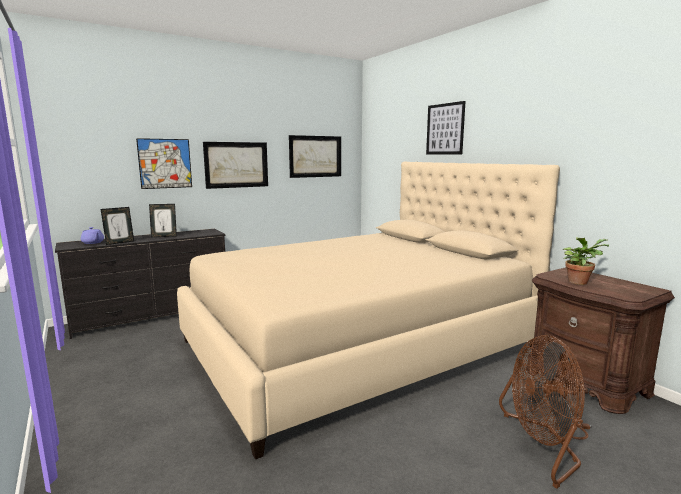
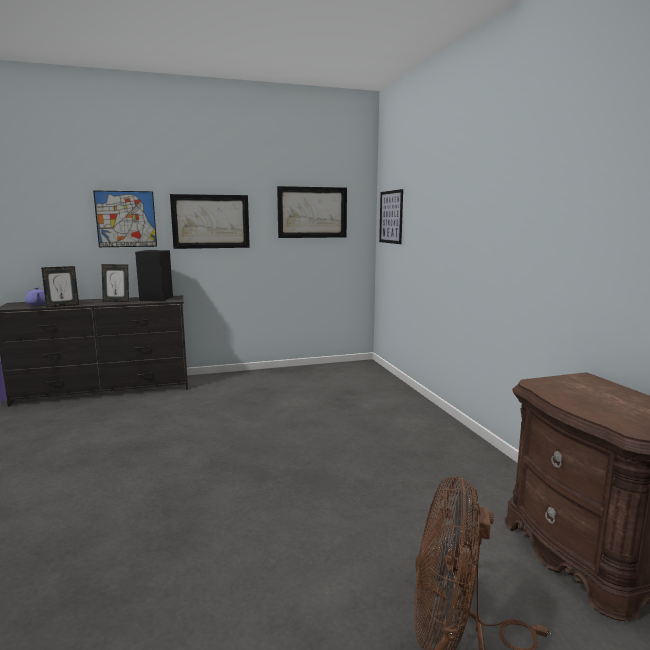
camera: 15 degrees right, 0 degrees up
beige bed [177,162,560,459] -> none
picture [426,101,466,154] -> picture moved to [379,189,403,244]
potted plant [563,237,609,285] -> none
none -> black speaker [135,250,173,301]

